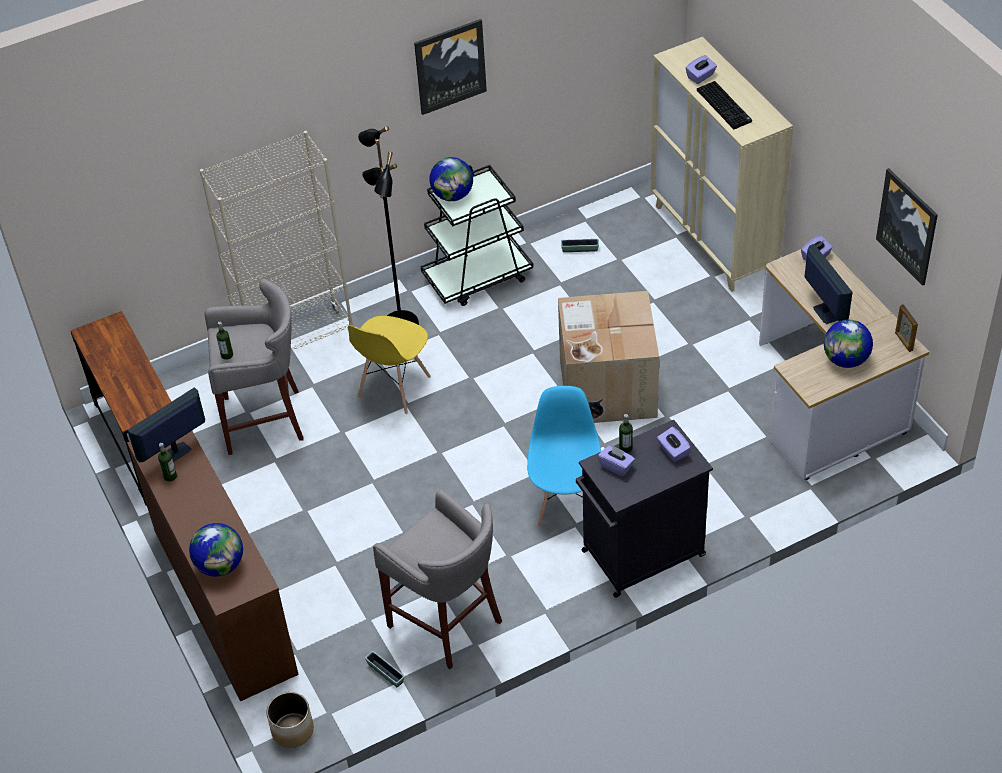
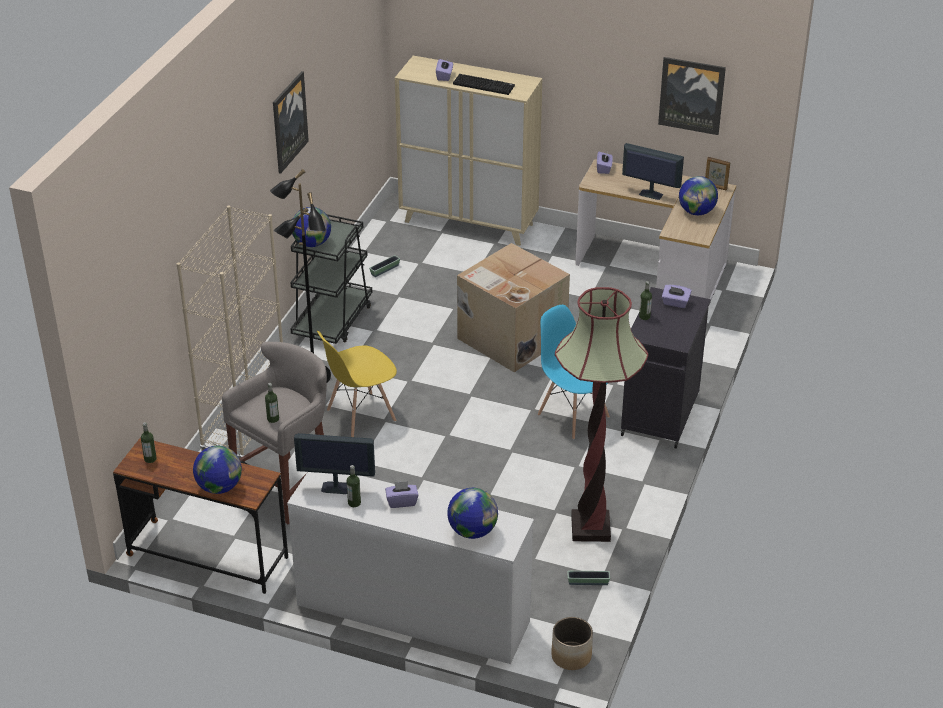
camera: 45 degrees left, 10 degrees down
monitor [127,387,205,462] -> monitor turned 90 degrees counterclockwise [294,433,375,494]
brown dresser [127,431,299,701] -> white dresser [287,472,534,664]
yellow chair [348,316,431,414] -> yellow chair turned 75 degrees clockwise [317,331,397,437]
grey stool [373,490,502,670] -> floor lamp [555,287,648,542]
purple tissue box [598,446,635,476] -> purple tissue box moved to [385,481,419,508]
none -> bottle [141,422,157,463]
none -> globe [193,446,242,494]

